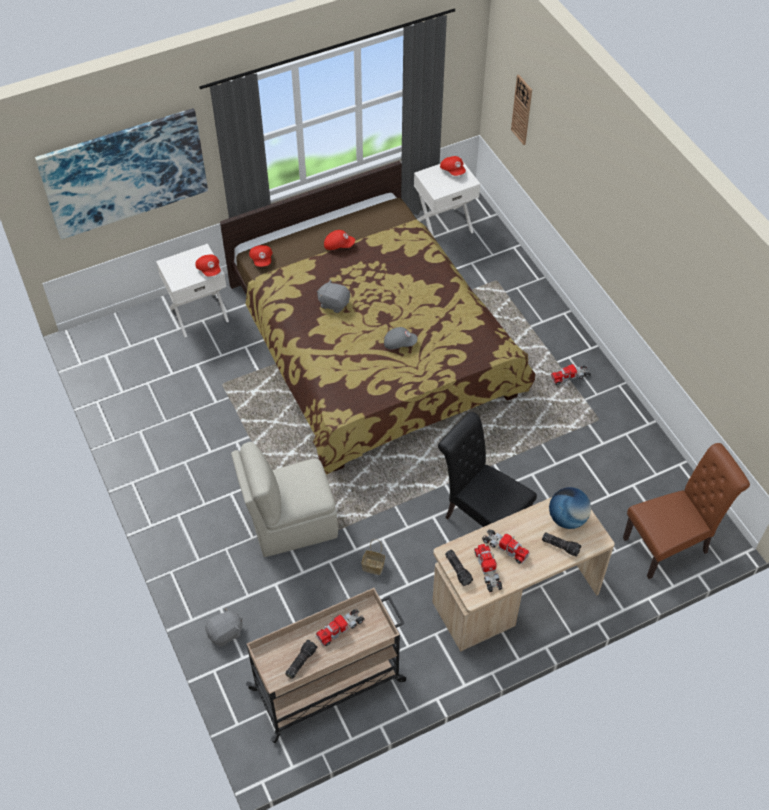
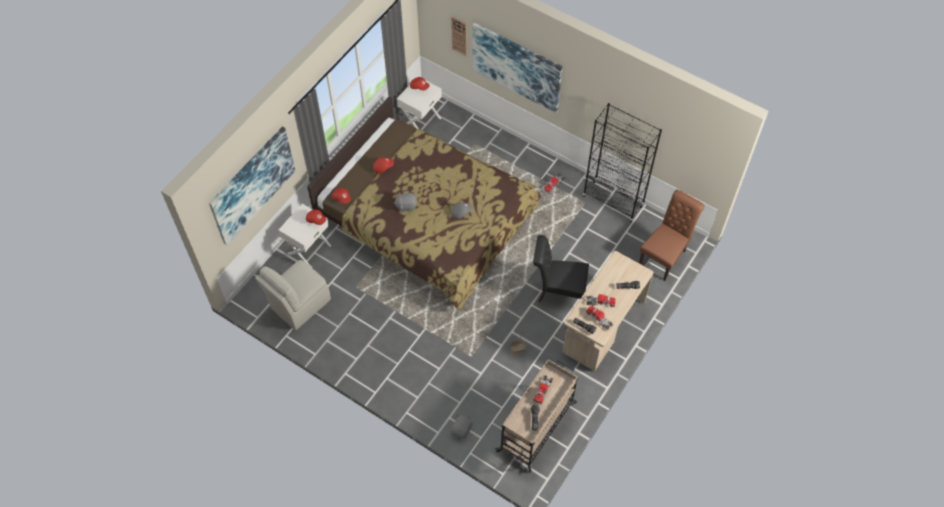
camera: 30 degrees left, 5 degrees up
beige chair [231,442,338,557] -> beige chair moved to [255,260,331,330]
globe [549,487,591,529] -> none
none -> picture [473,23,563,113]
none -> black bookcase [583,103,662,222]

